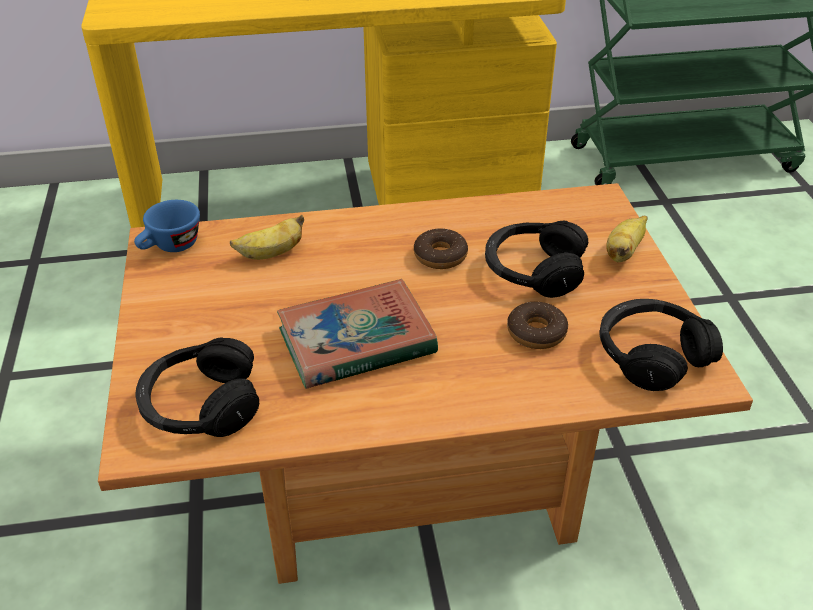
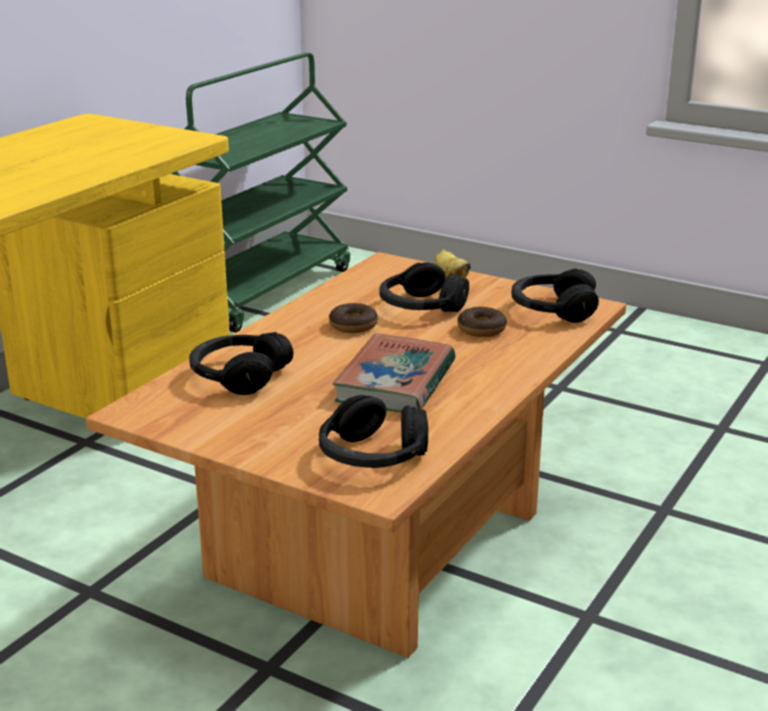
camera: 50 degrees left, 15 degrees down
blue cup [134,200,200,252] -> none
banana [230,215,304,260] -> black headphones [189,332,293,395]

